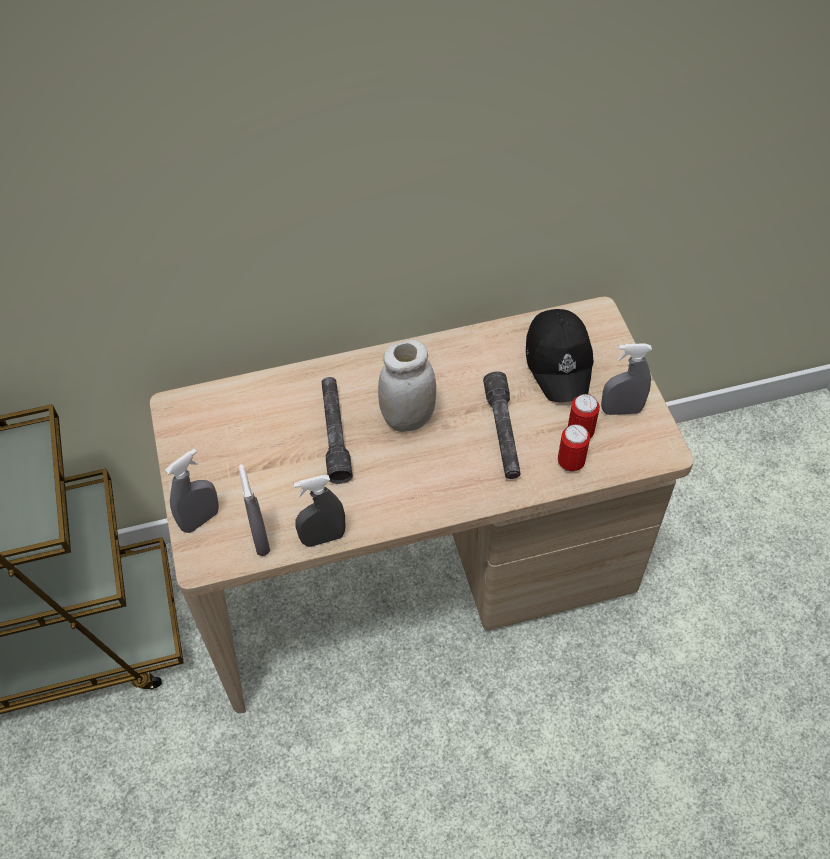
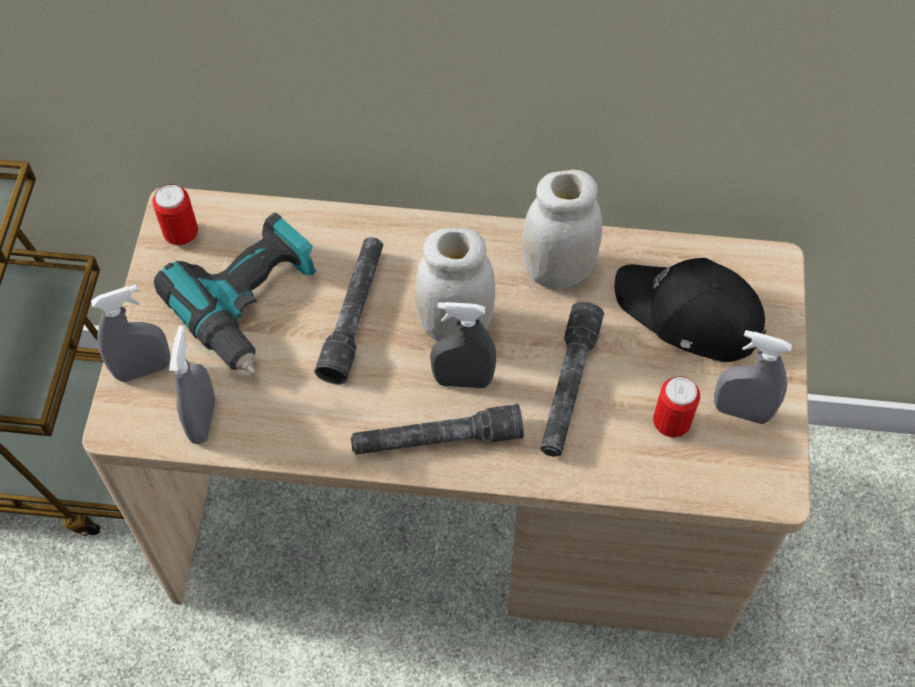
camera: 20 degrees right, 5 degrees up
grey spray bottle [293,475,345,547] -> grey spray bottle moved to [430,302,496,388]
black cap [526,309,594,402] -> black cap turned 105 degrees clockwise [614,258,767,362]
can [558,424,590,472] -> can moved to [152,184,198,246]
none -> power drill [154,213,317,374]
none -> grey flashlight [351,404,524,455]
none -> white jar [522,170,602,288]

